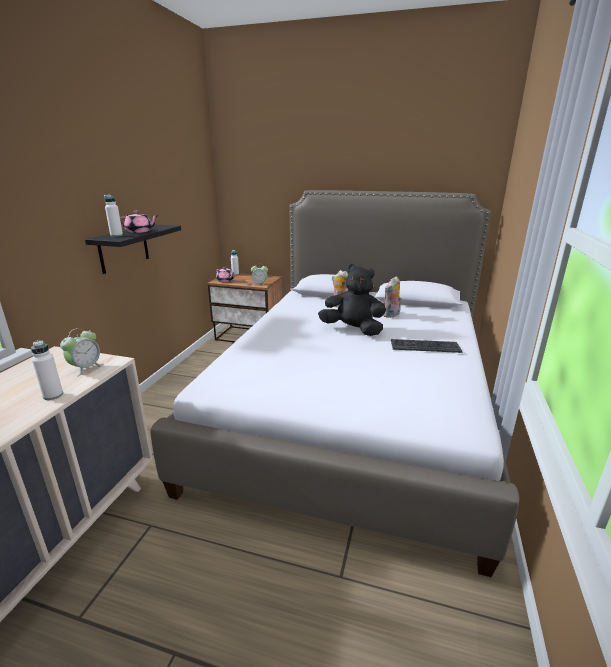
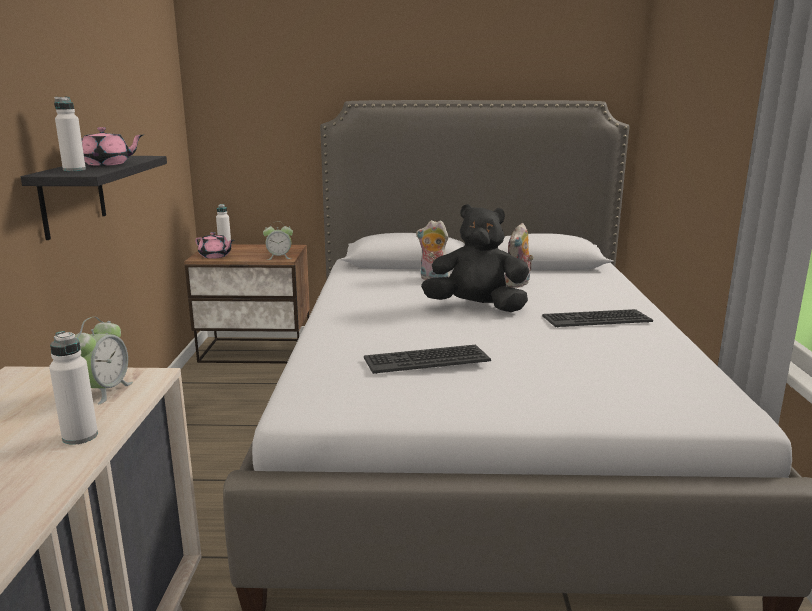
camera: 15 degrees left, 5 degrees down
none -> keyboard [364,344,491,374]

